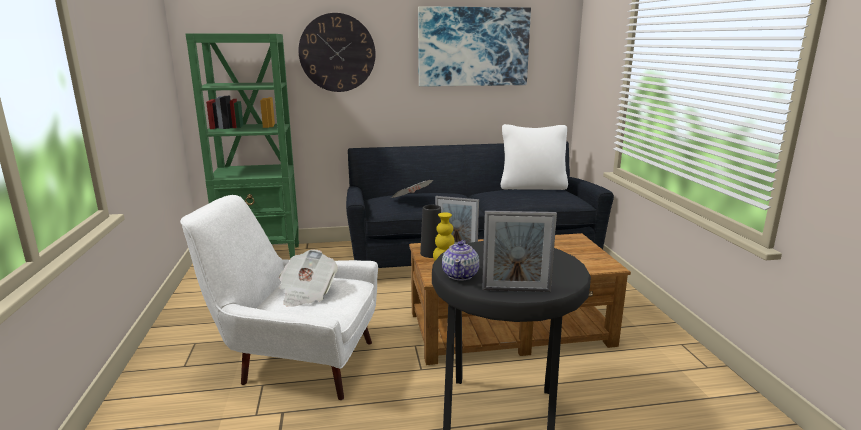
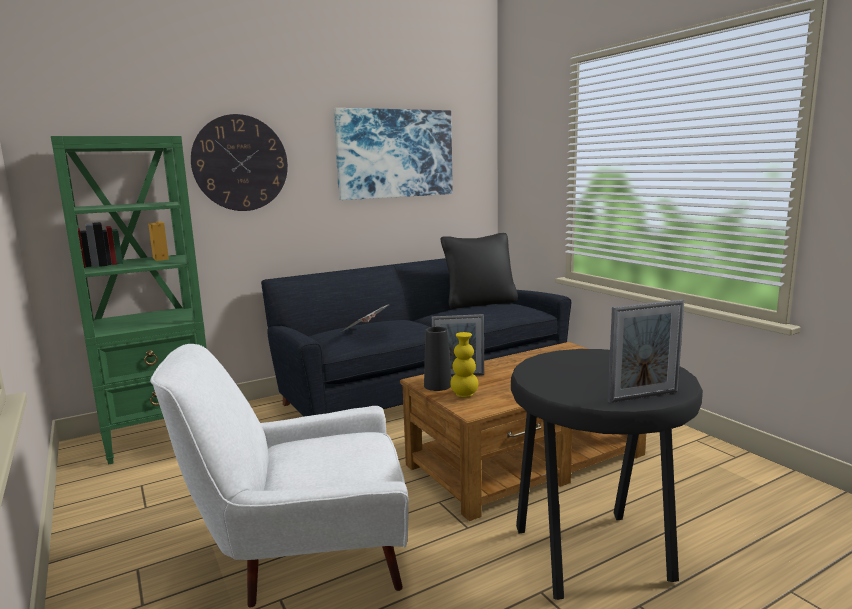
camera: 20 degrees left, 5 degrees down
newspaper [279,249,338,307] -> none
teapot [442,240,479,281] -> none
white pillow [501,124,568,190] -> black pillow [441,233,518,309]

